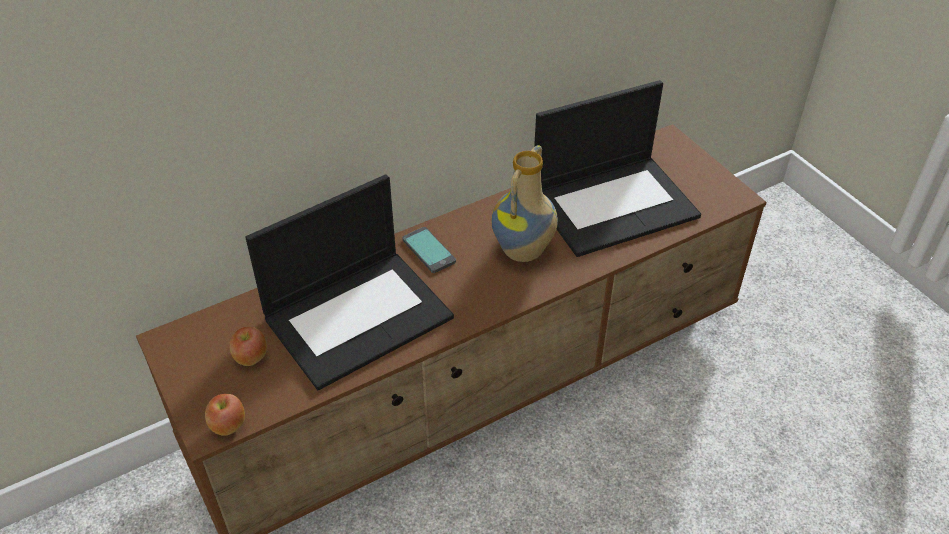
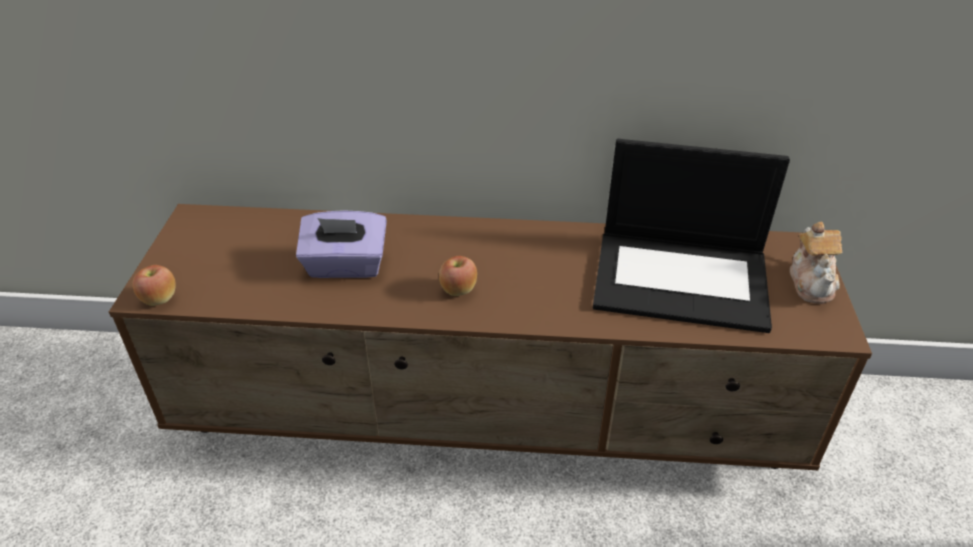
camera: 35 degrees right, 5 degrees down
apple [229,327,267,366] -> apple moved to [439,256,477,296]
laptop [246,175,454,390] -> purple tissue box [296,210,387,278]
phone [402,227,456,273] -> none
vase [492,145,558,262] -> none
none -> teapot [790,222,842,304]

